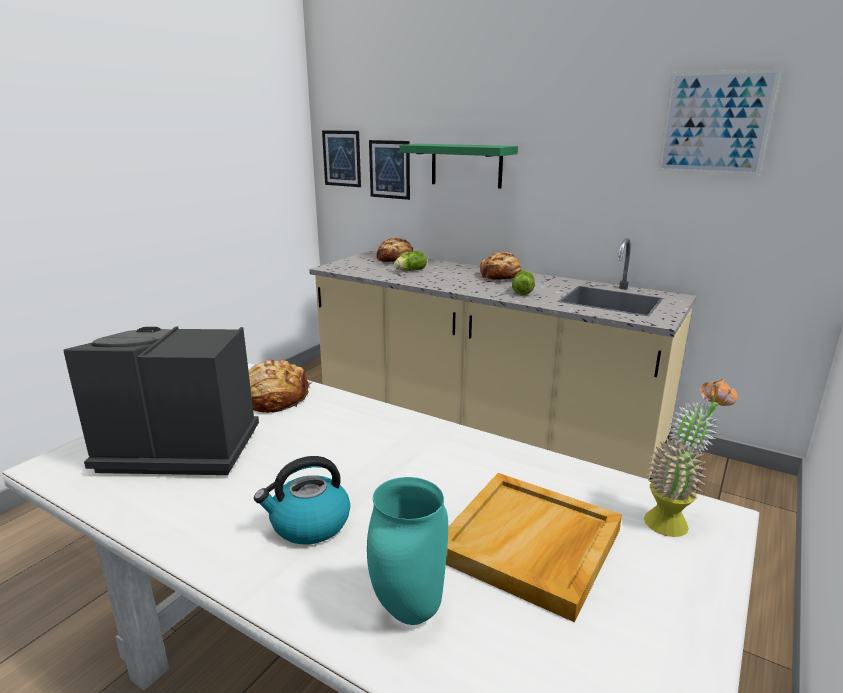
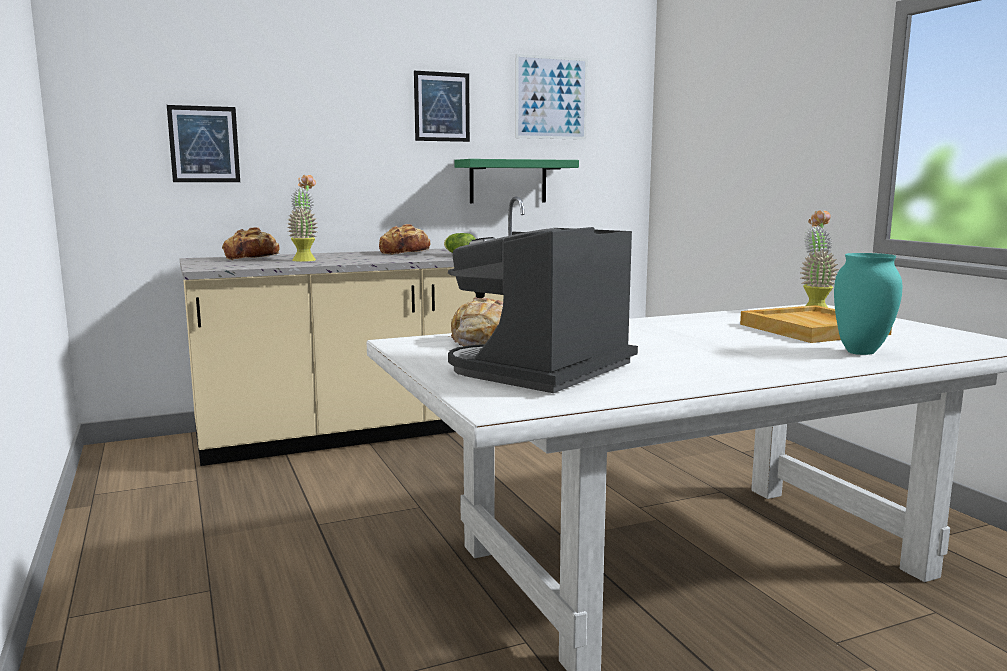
camera: 55 degrees left, 10 degrees down
kettle [254,456,350,544] -> none
picture [322,130,361,187] -> picture moved to [414,71,470,142]
lettuce [394,251,427,271] -> potted plant [287,175,318,261]
green shelf [399,144,518,189] -> green shelf moved to [454,159,579,203]

